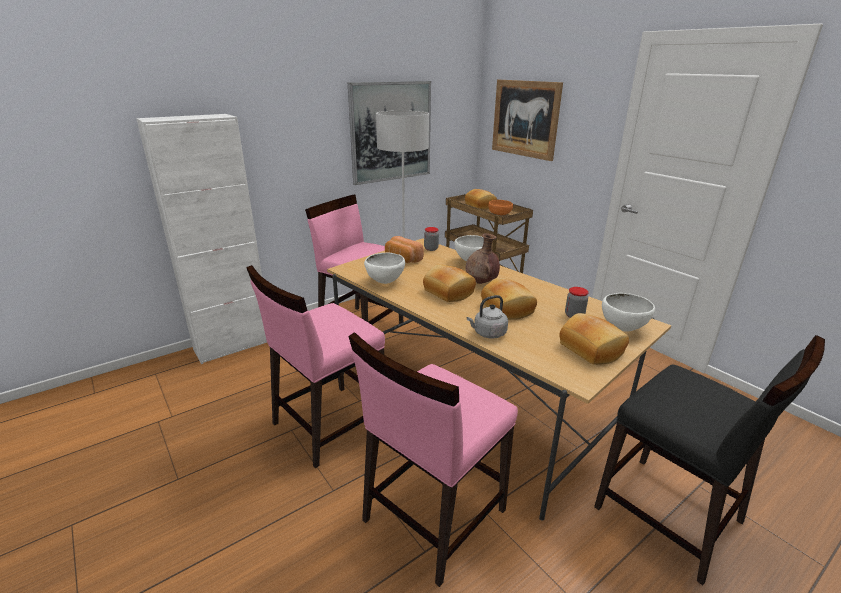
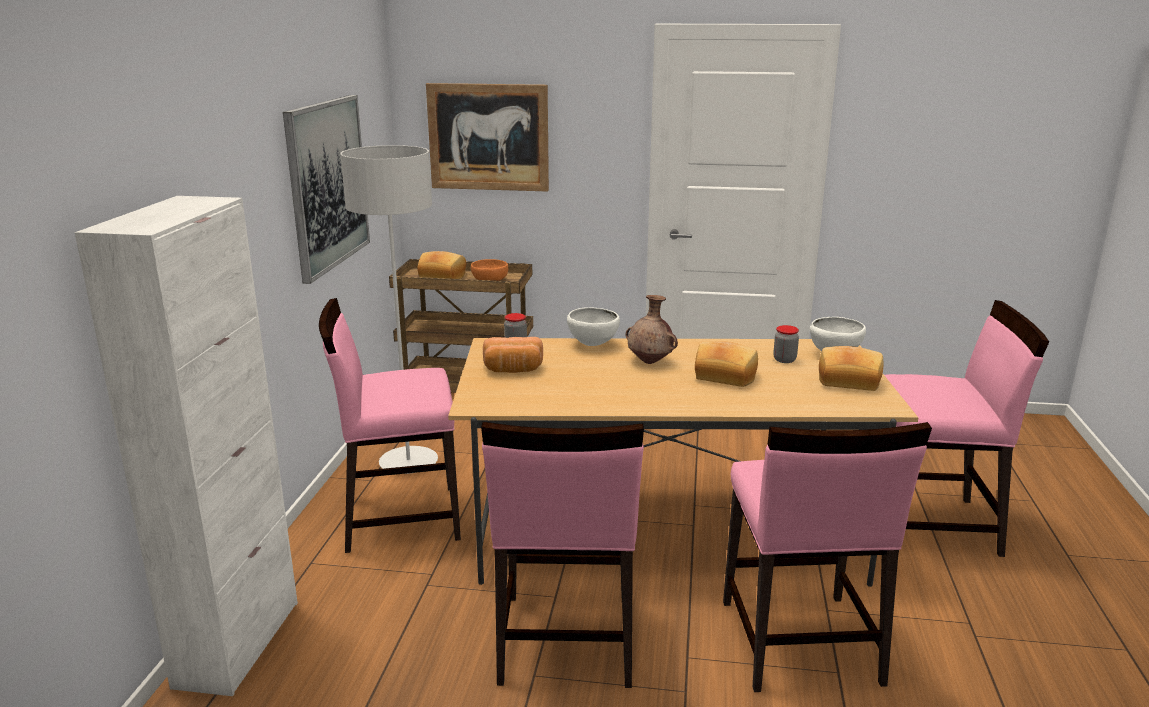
camera: 45 degrees left, 5 degrees down
white bowl [364,253,405,284] -> none
bread [423,264,476,302] -> none
grey kettle [467,295,508,339] -> none
black chair [594,335,825,585] -> pink chair [885,300,1049,557]

